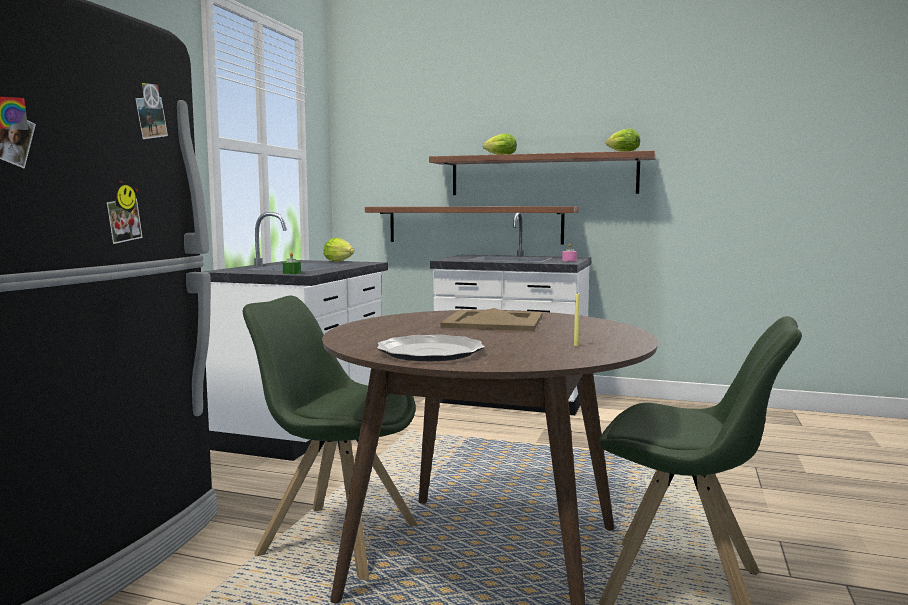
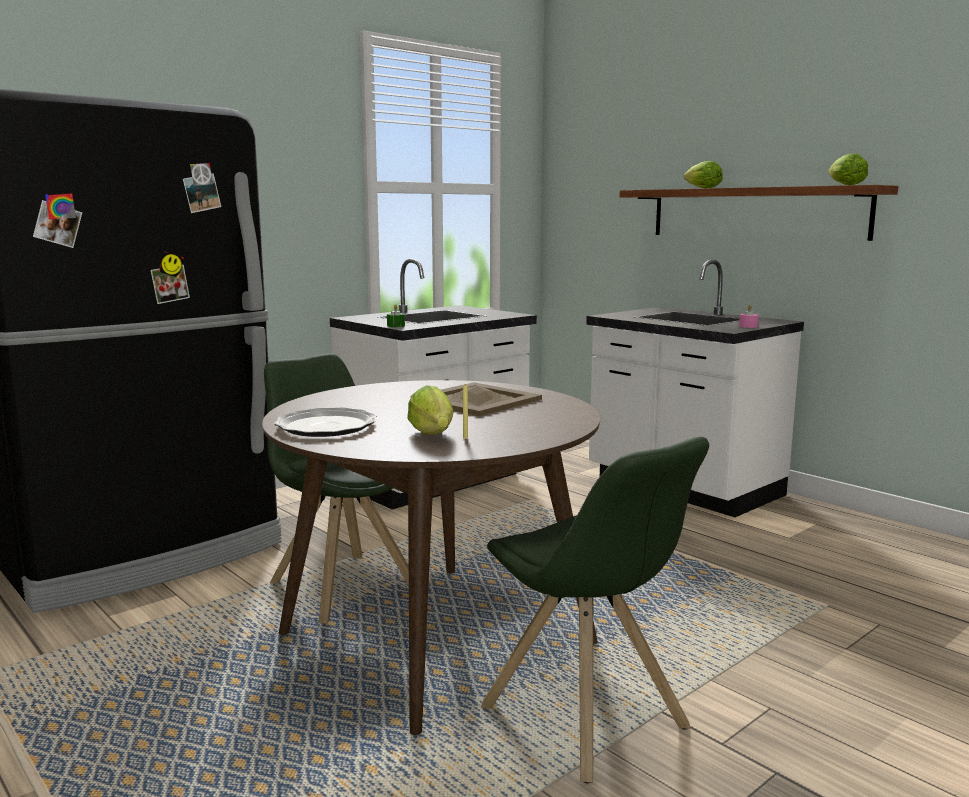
camera: 30 degrees right, 5 degrees up
lettuce [324,238,354,262] -> lettuce moved to [407,385,453,435]
shelf [365,206,579,245] -> none

